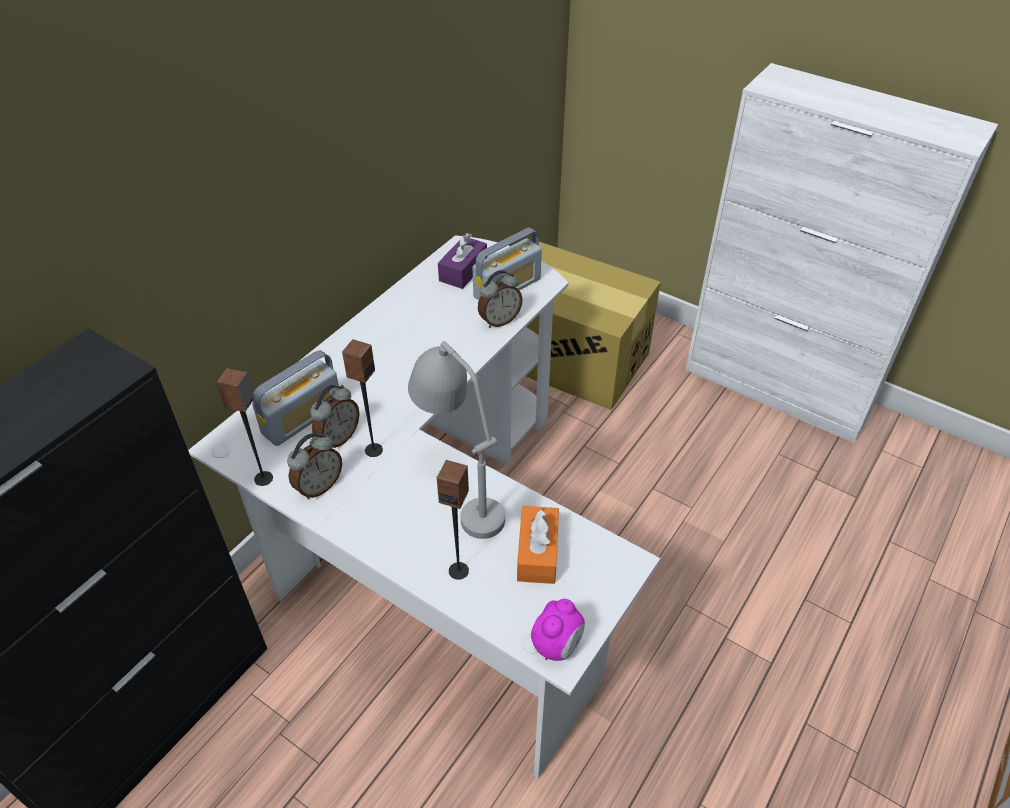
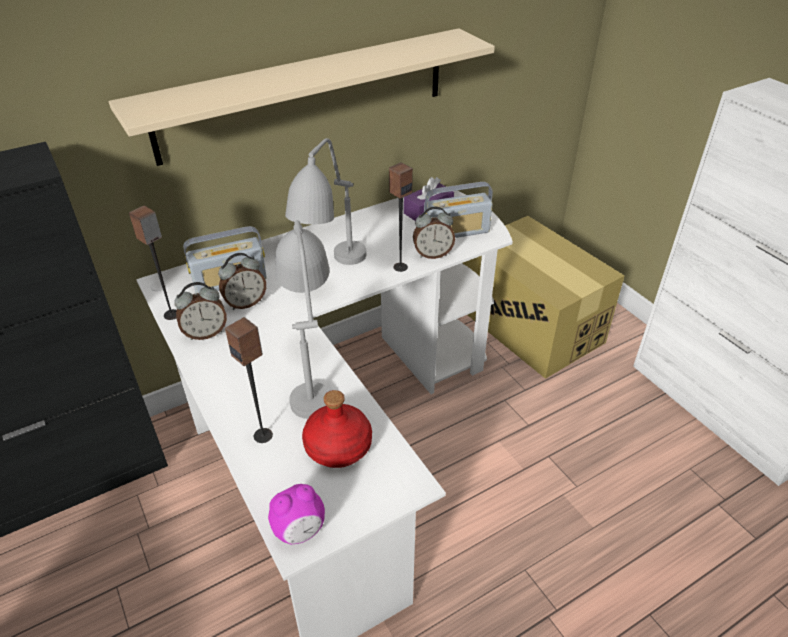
camera: 25 degrees right, 5 degrees down
speaker [342,339,383,457] -> speaker moved to [389,162,413,272]
orange tissue box [517,506,559,584] -> red bottle [302,390,372,468]
none -> beige shelf [109,28,495,166]
none -> grey table lamp [285,138,366,265]

